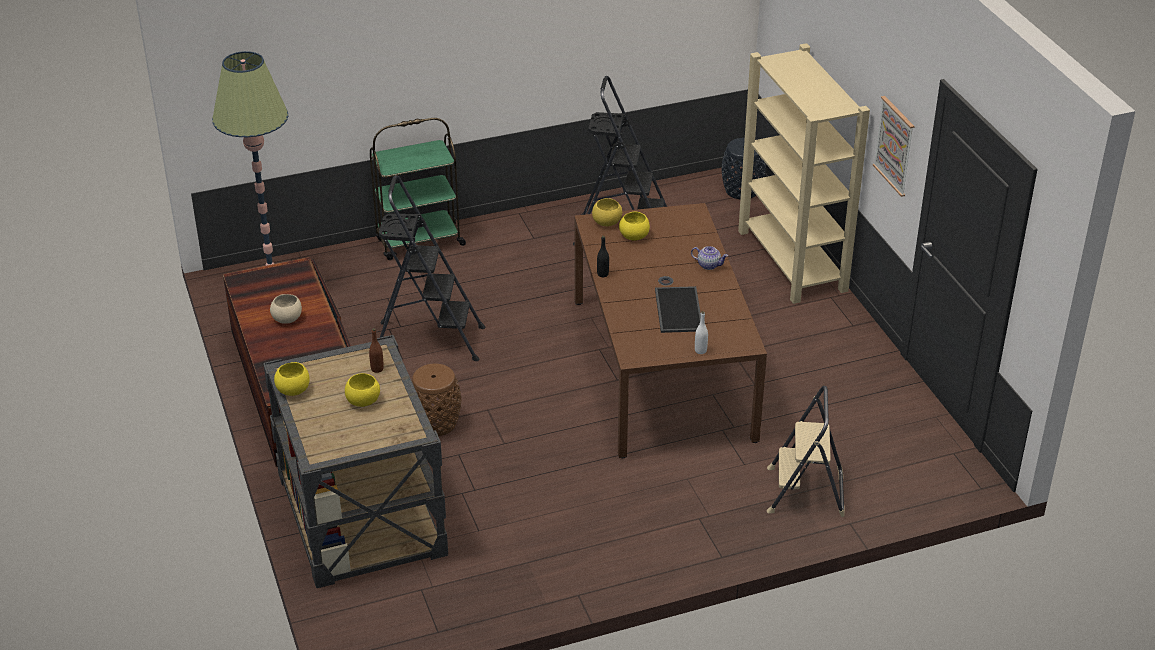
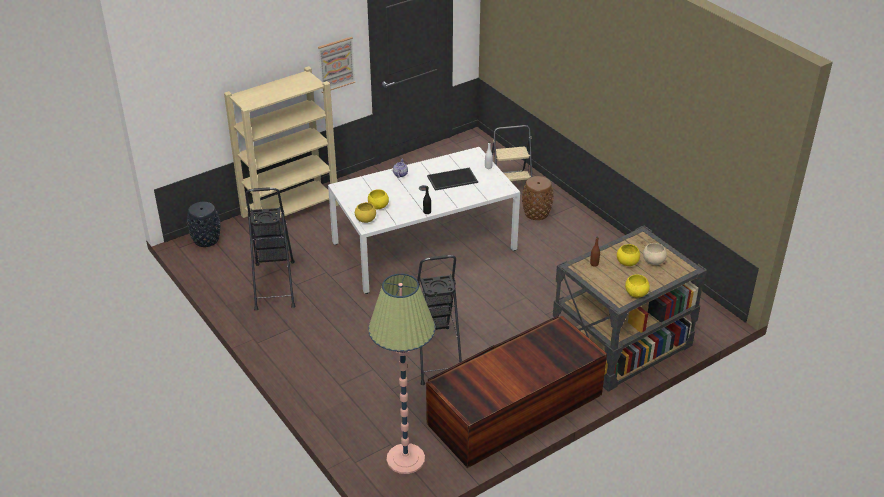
camera: 105 degrees left, 0 degrees up
beige bowl [270,294,302,324] -> beige bowl moved to [643,243,667,265]
green cart [370,118,466,260] -> none
brown stool [412,364,461,436] -> brown stool moved to [522,176,554,220]
brown dining table [574,203,767,459] -> white dining table [328,147,520,294]

